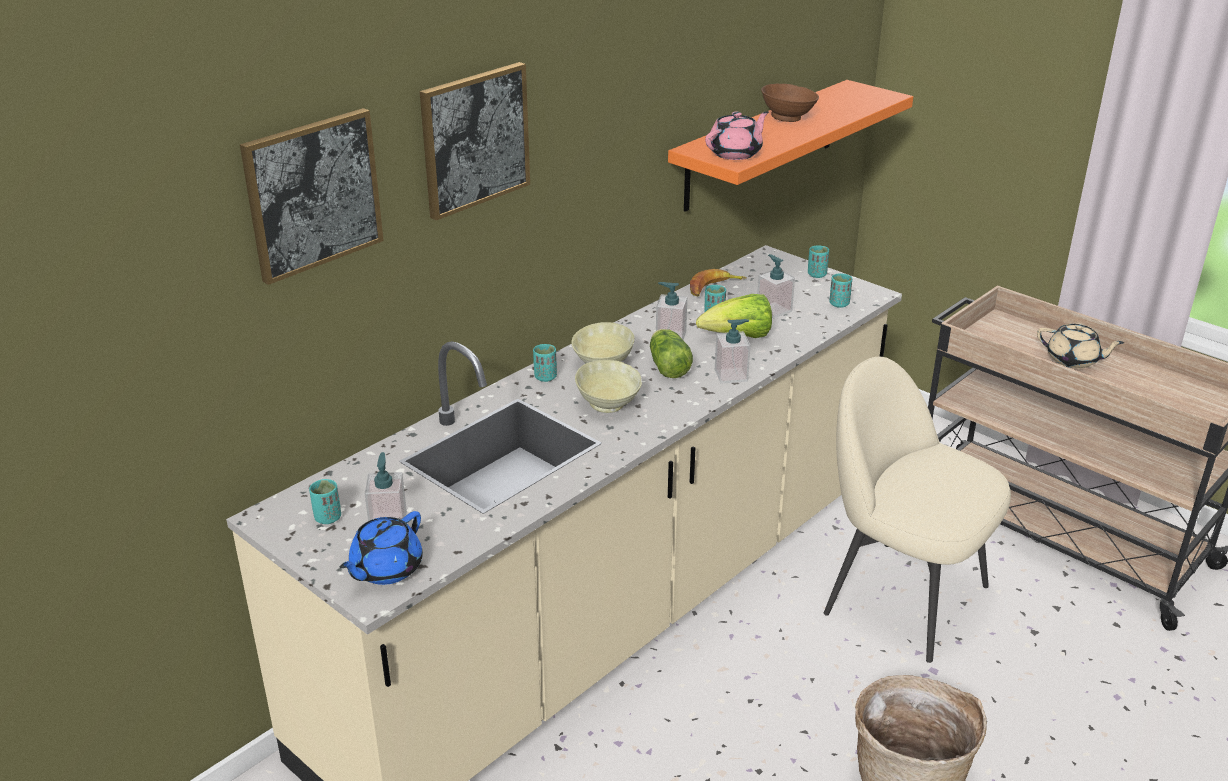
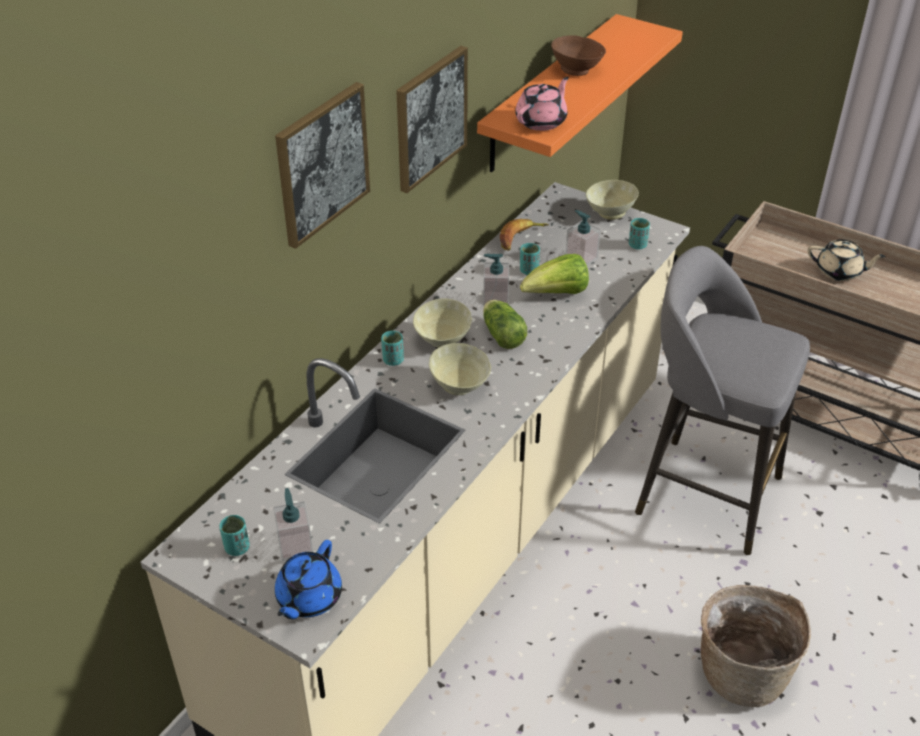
camera: 10 degrees left, 10 degrees up
picture [240,108,384,285] -> picture moved to [396,46,468,193]
soap dispenser [715,319,750,384] -> none
turquoise cup [808,245,829,278] -> beige bowl [586,180,639,220]
beige chair [824,357,1011,663] -> grey stool [635,246,810,555]

